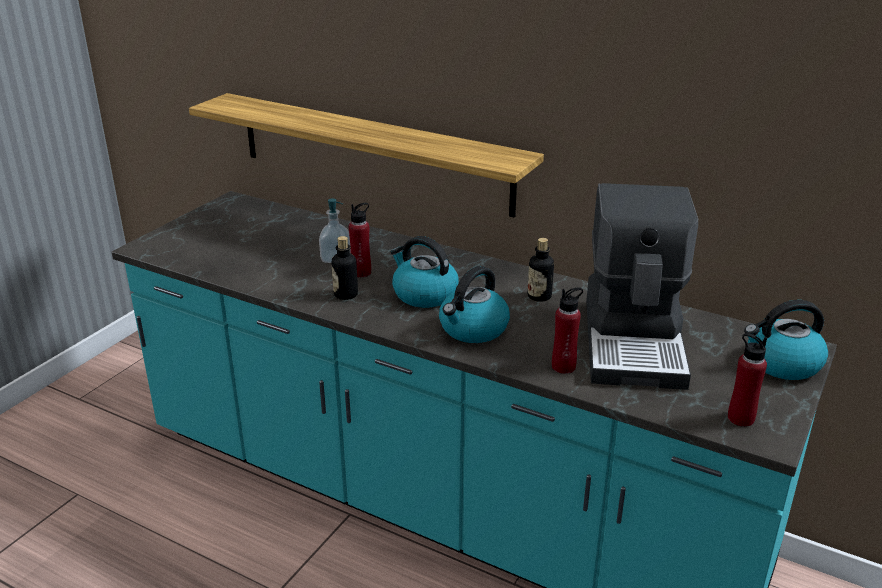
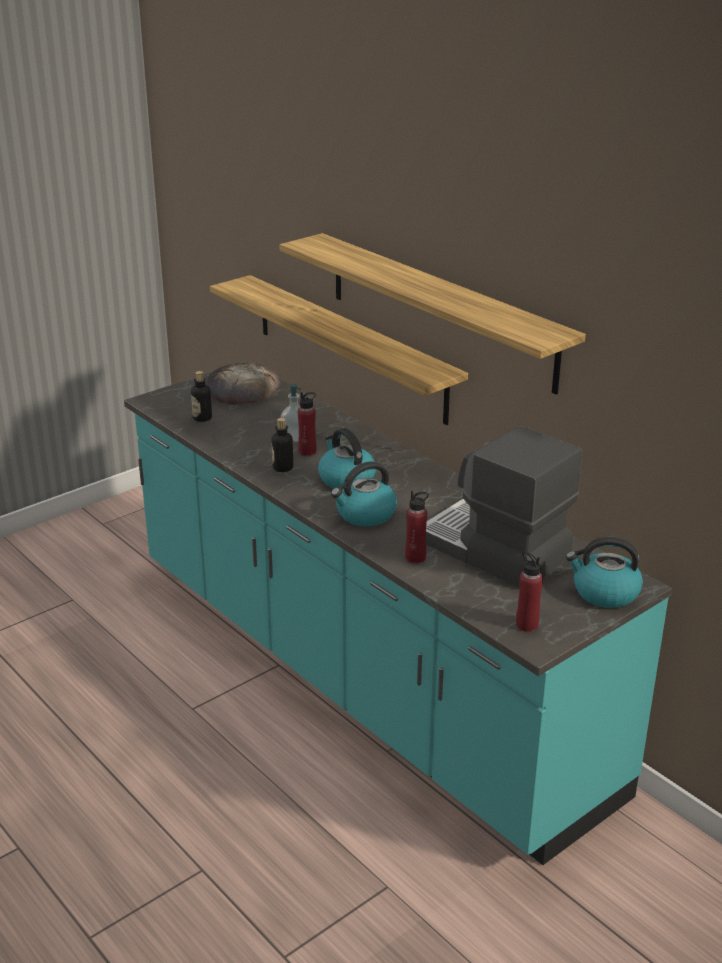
camera: 20 degrees right, 0 degrees up
bottle [527,238,554,302] -> bottle moved to [191,371,212,422]
coffee machine [586,183,699,390] -> coffee machine turned 105 degrees clockwise [426,426,582,587]
none -> bread [205,363,280,405]
none -> shelf [280,233,586,395]

